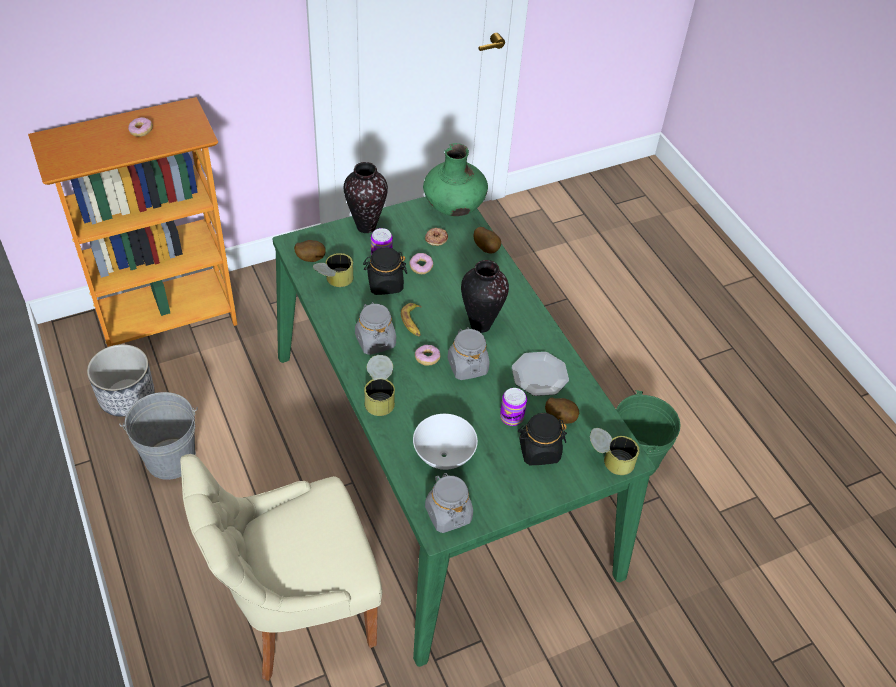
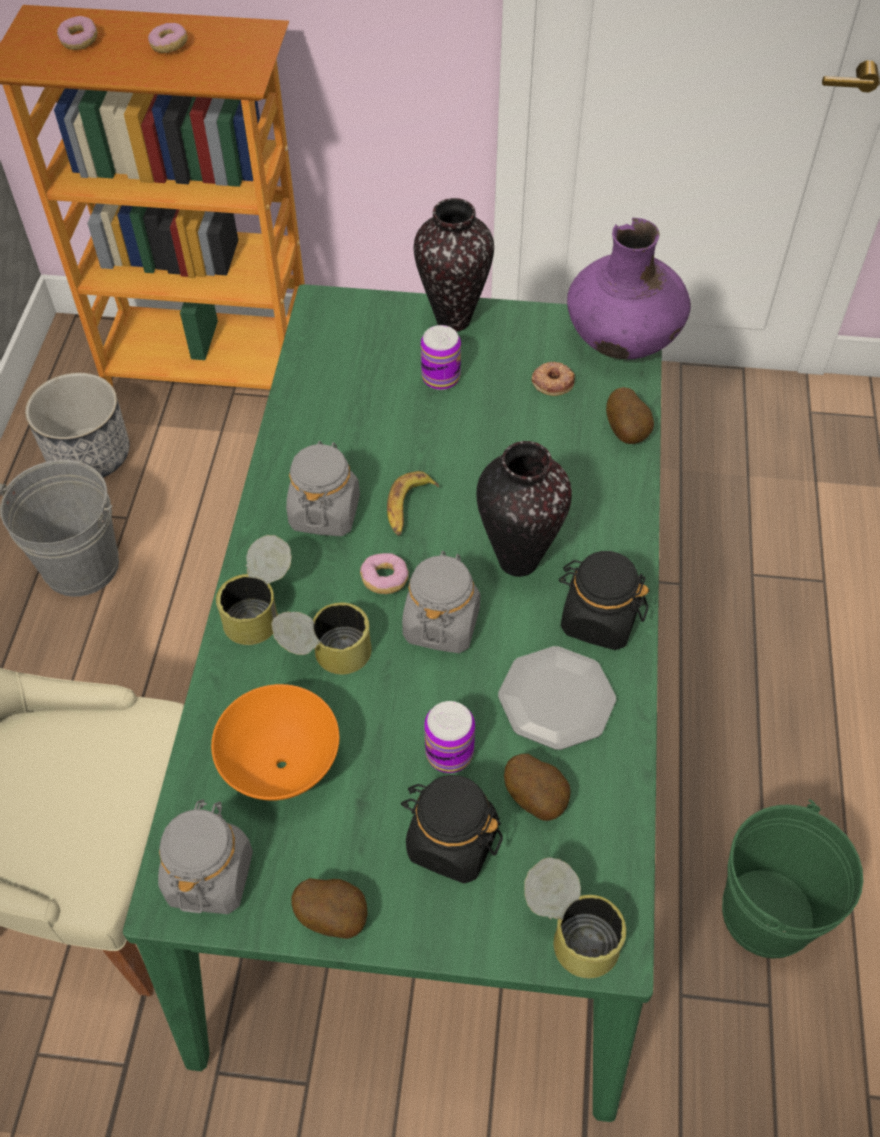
camera: 35 degrees right, 5 degrees up
potato [294,240,326,262] -> potato moved to [291,878,368,939]
can [313,253,354,287] -> can moved to [271,603,372,675]
black jar [363,247,407,295] -> black jar moved to [559,551,650,650]
donut [409,253,433,274] -> donut moved to [57,16,97,50]
white bowl [413,414,478,470] -> orange bowl [211,684,339,801]
green vase [423,143,488,216] -> purple vase [567,218,691,359]

